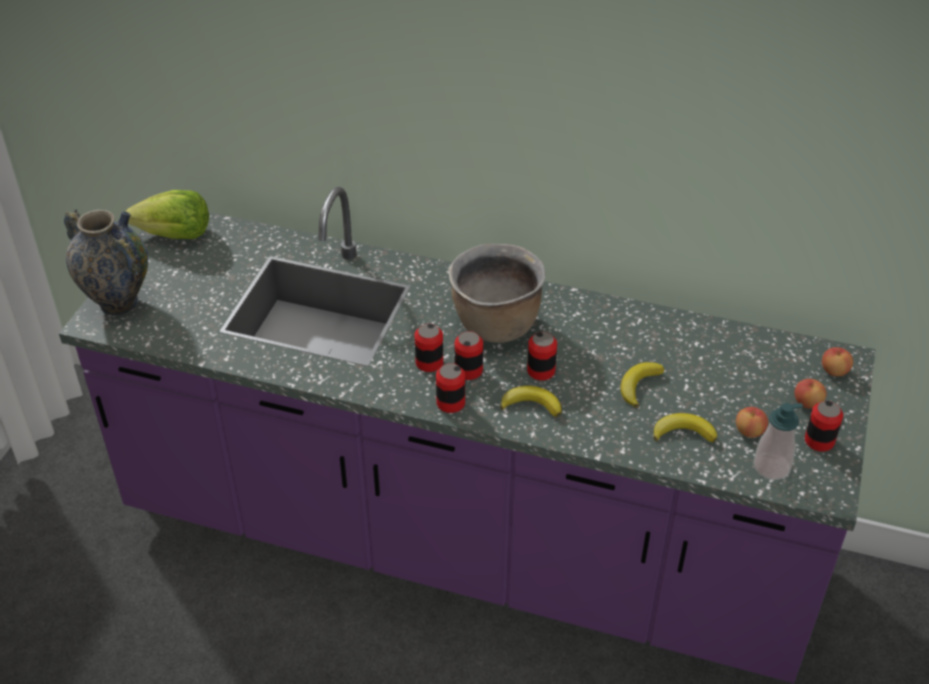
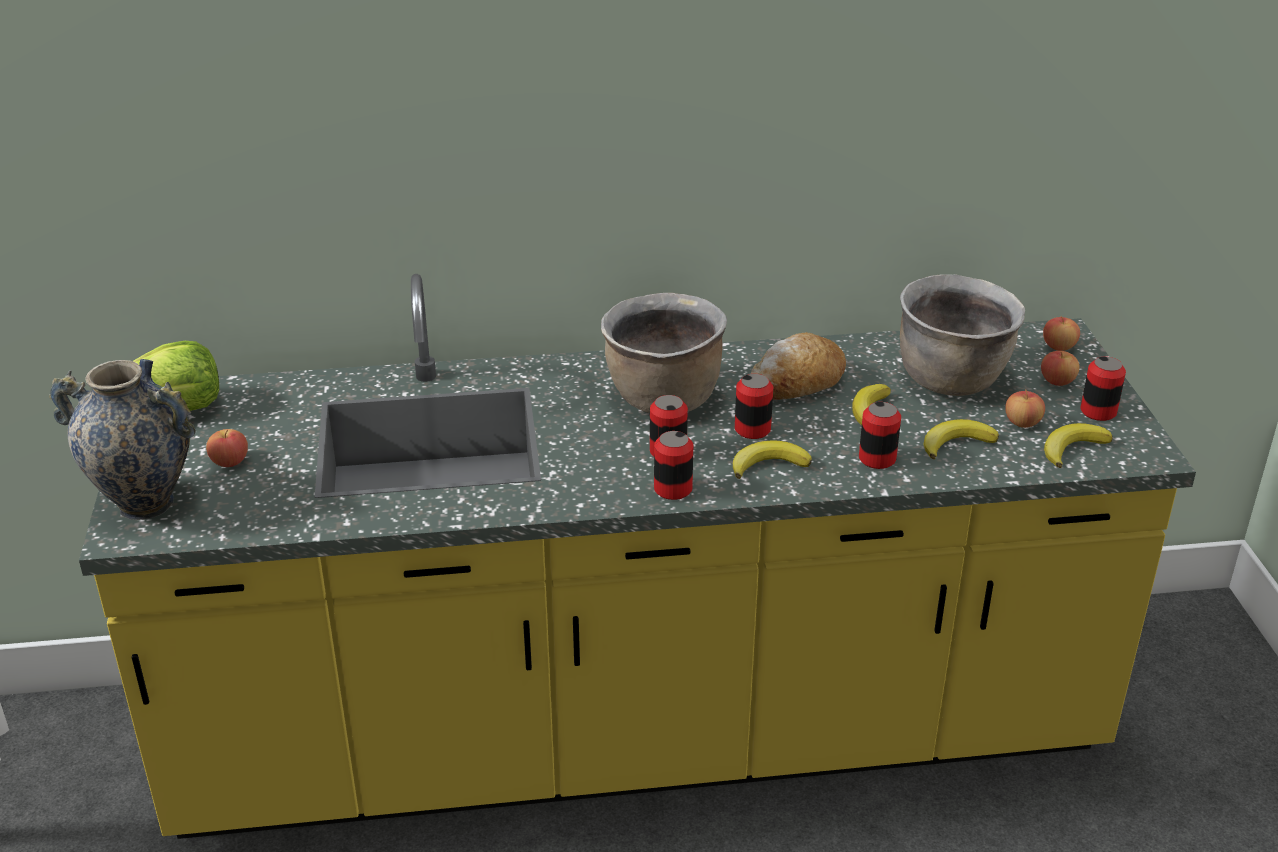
camera: 25 degrees left, 10 degrees down
purple counter [59,187,876,683] -> yellow counter [79,274,1196,839]
can [415,324,443,372] -> can moved to [859,402,901,469]
soap dispenser [753,403,803,480] -> banana [1044,423,1113,468]
none -> apple [206,429,248,467]
none -> bread [751,332,846,400]
none -> brown cooking pot [900,274,1025,396]

